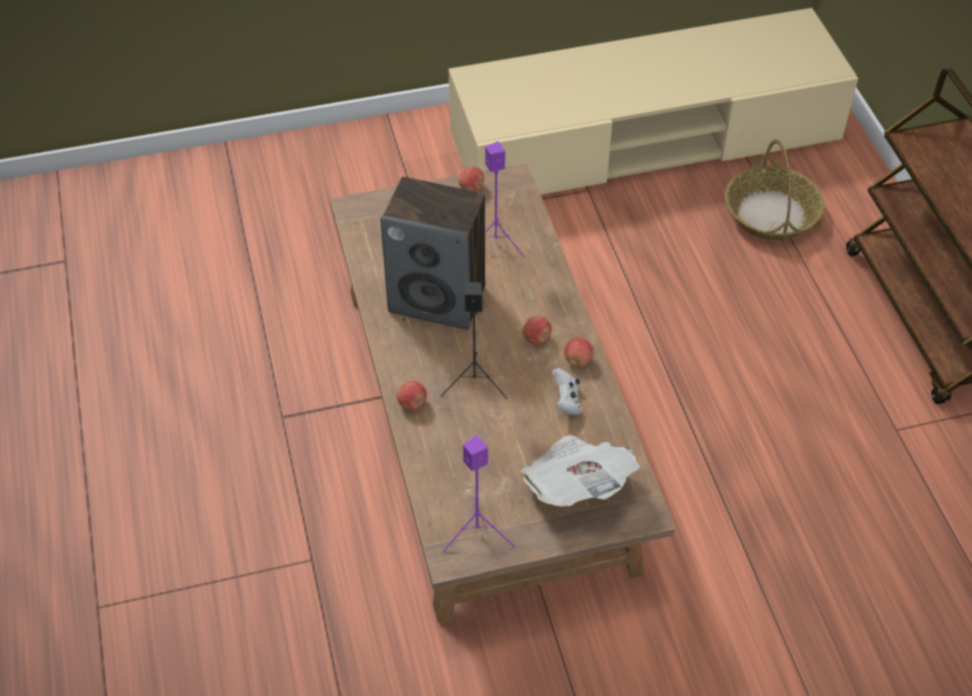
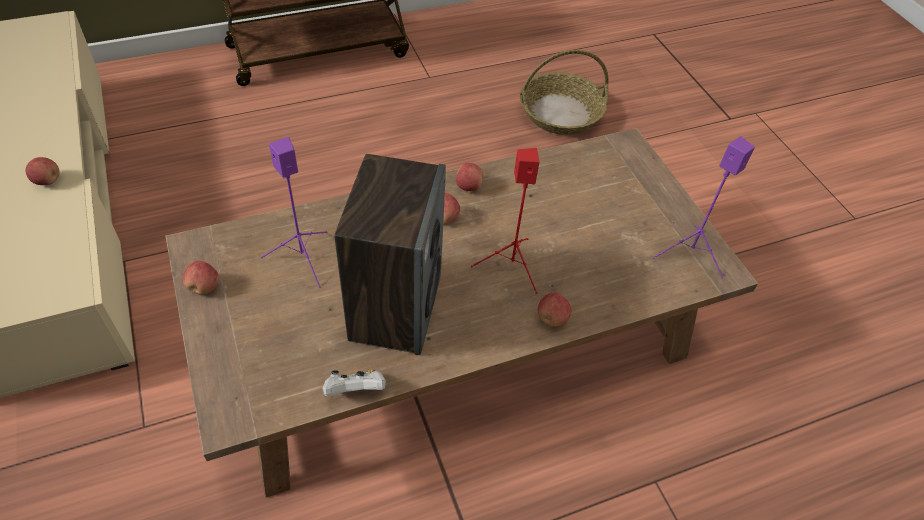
camera: 100 degrees left, 0 degrees up
black speaker [440,282,507,399] -> red speaker [471,148,539,294]
newspaper [520,435,640,507] -> none
white game controller [552,368,582,415] -> white game controller moved to [323,369,386,397]
basket [725,139,824,240] -> basket moved to [520,50,609,135]
none -> apple [26,157,60,185]

